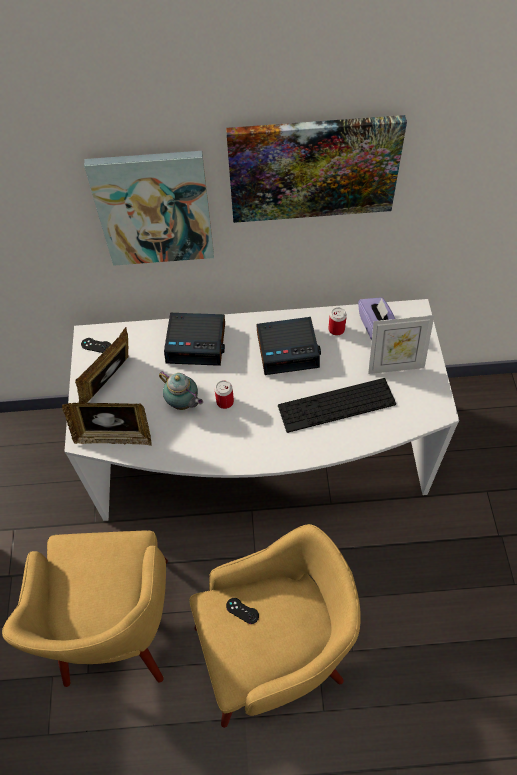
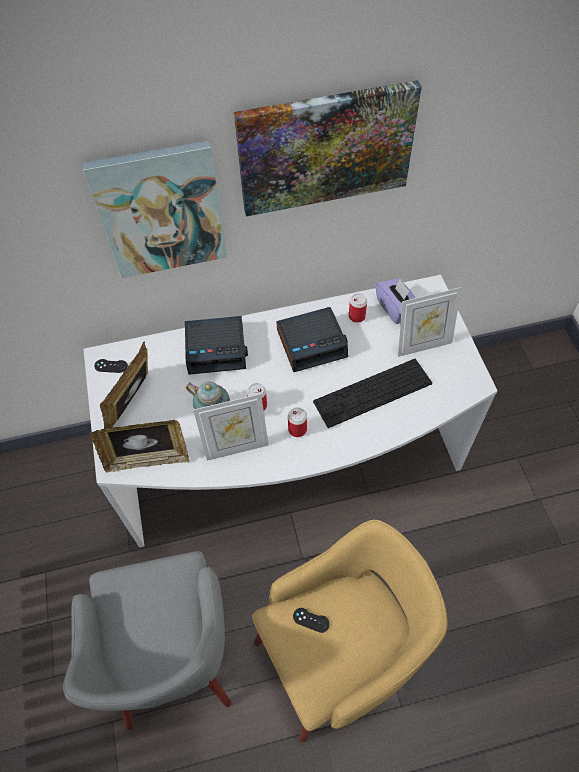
camera: 10 degrees left, 0 degrees up
yellow armchair [2,530,168,687] -> grey armchair [63,551,231,730]
none -> picture frame [193,394,269,461]
none -> can [288,407,307,437]

